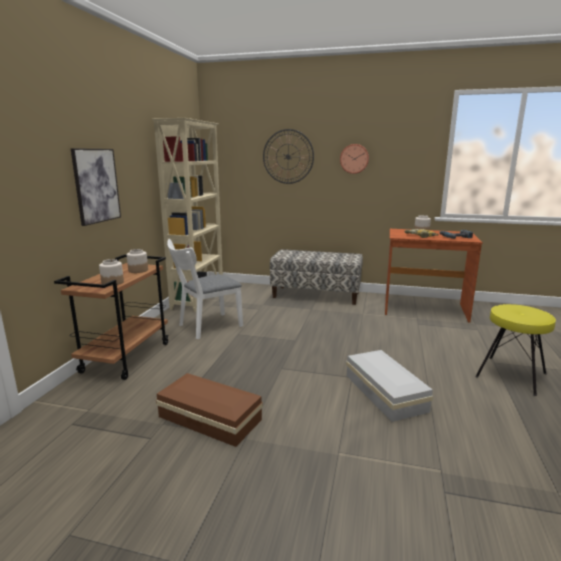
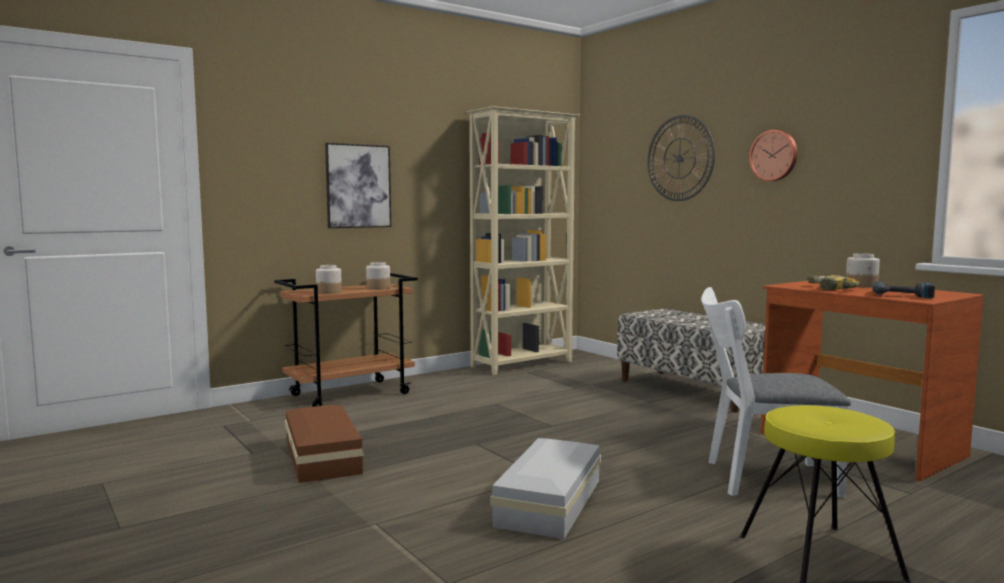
camera: 40 degrees right, 10 degrees down
white chair [167,239,243,339] -> white chair moved to [701,287,851,498]

